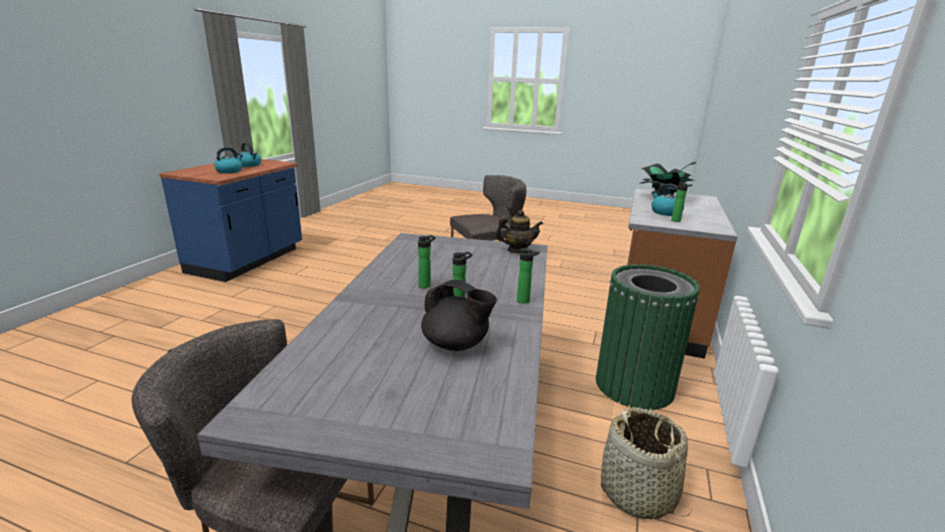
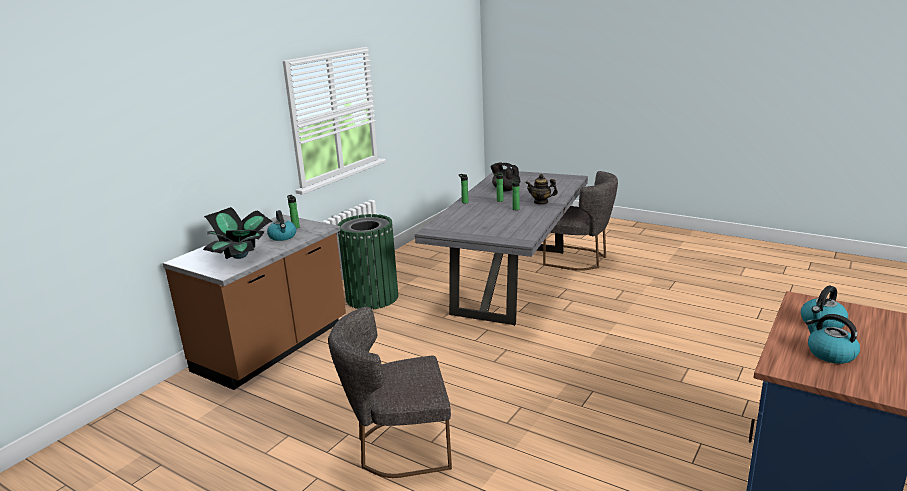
camera: 165 degrees left, 0 degrees up
teapot [495,210,543,253] -> teapot moved to [526,174,558,205]
basket [601,407,691,519] -> none

